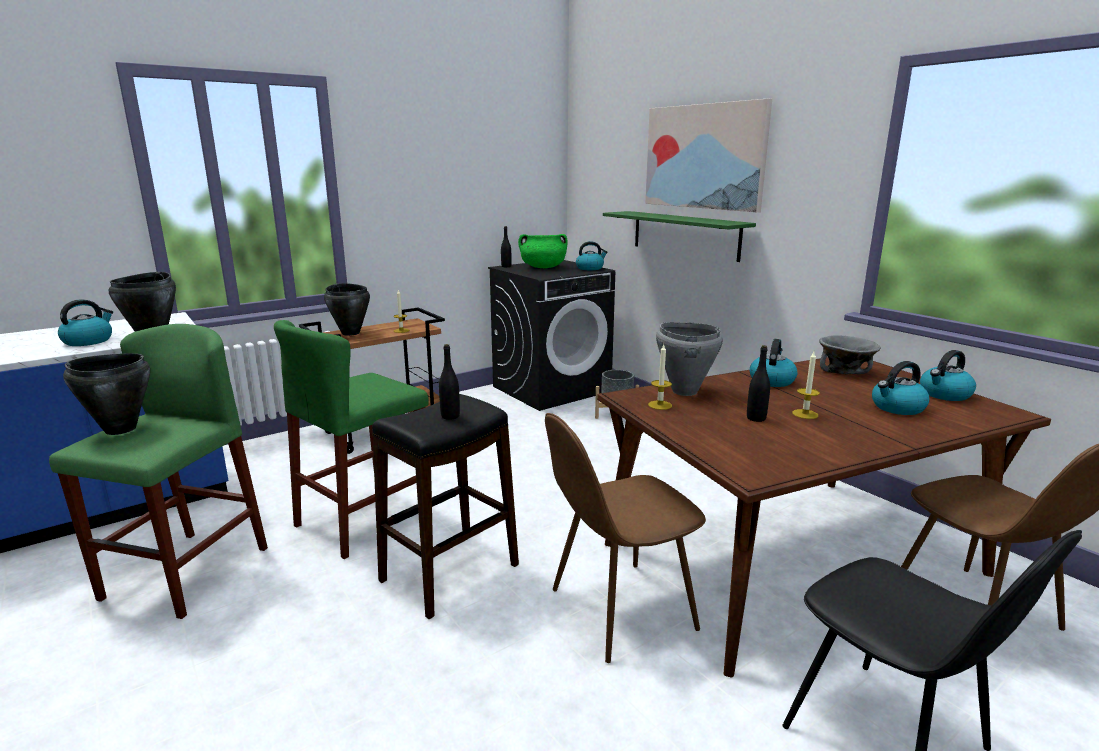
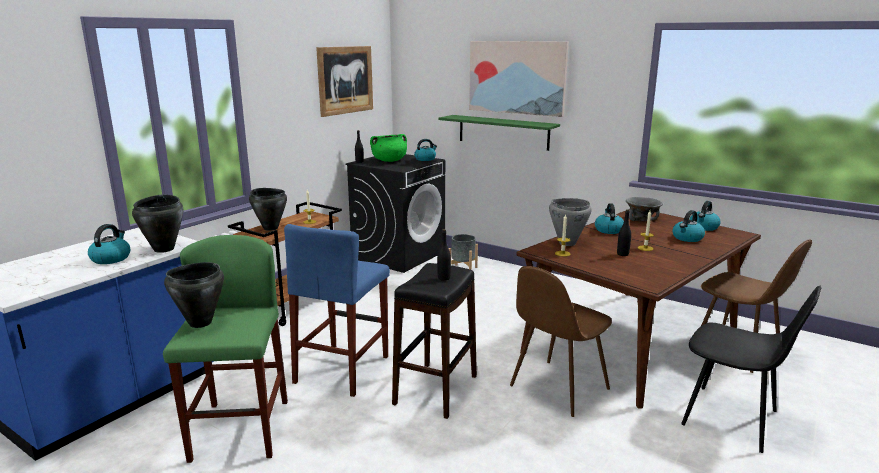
camera: 20 degrees left, 0 degrees up
green stool [274,320,429,559] -> blue stool [284,224,390,397]
none -> picture [316,46,373,117]

